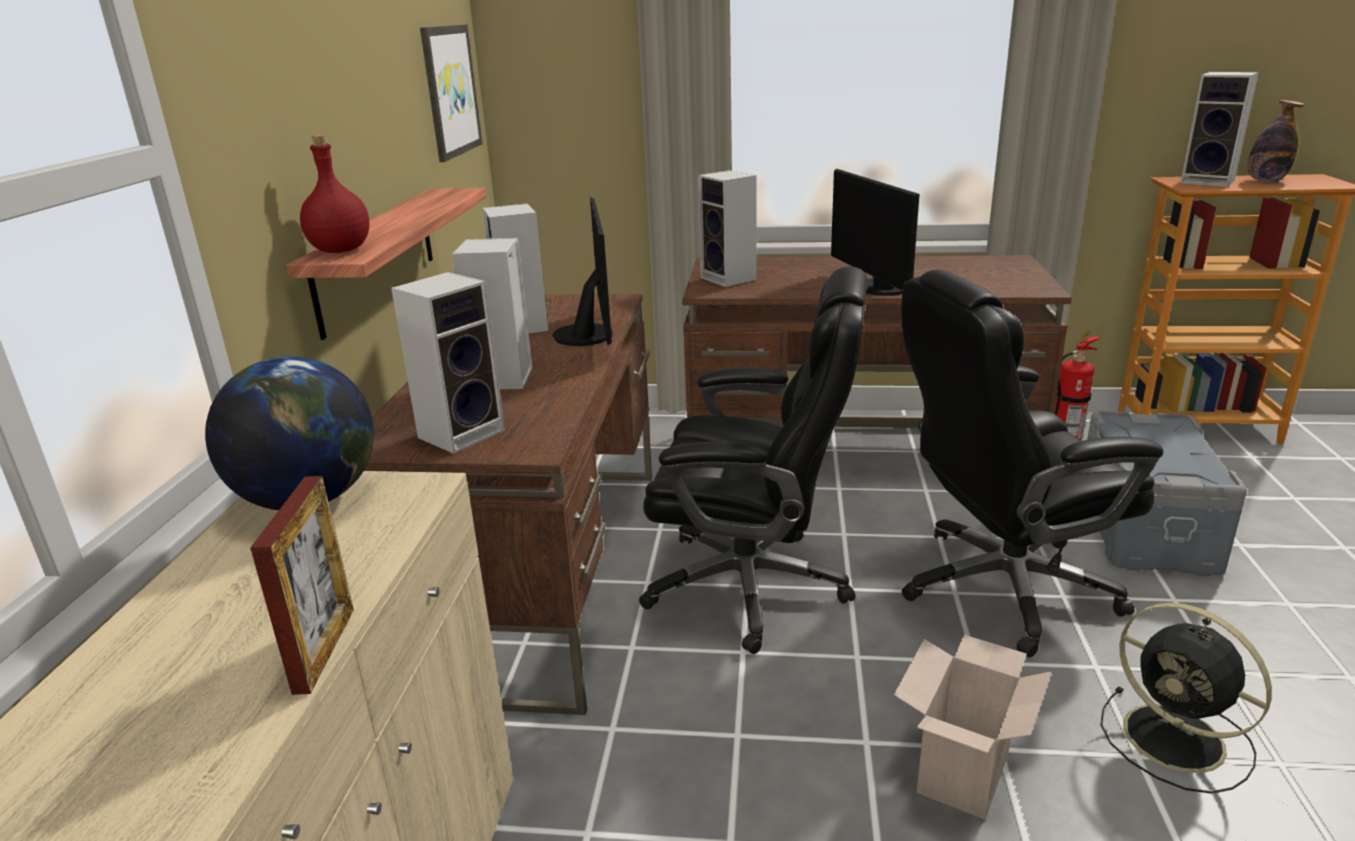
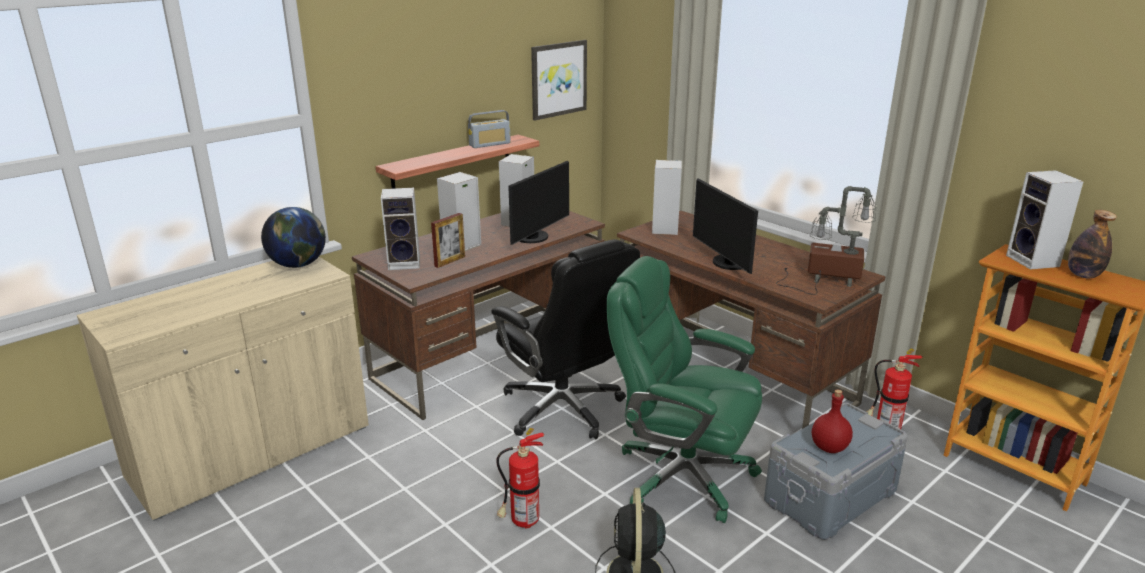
camera: 40 degrees right, 0 degrees up
picture frame [250,476,354,695] -> picture frame moved to [431,213,465,268]
red bottle [300,135,369,253] -> red bottle moved to [812,389,853,453]
monitor [831,169,919,296] -> monitor turned 45 degrees counterclockwise [693,178,758,274]
cardboard box [894,635,1052,820] -> fire extinguisher [496,428,544,529]
black office chair [901,269,1163,657] -> green office chair [607,256,762,523]
none -> radio [468,110,511,148]
none -> table lamp [776,186,876,295]

